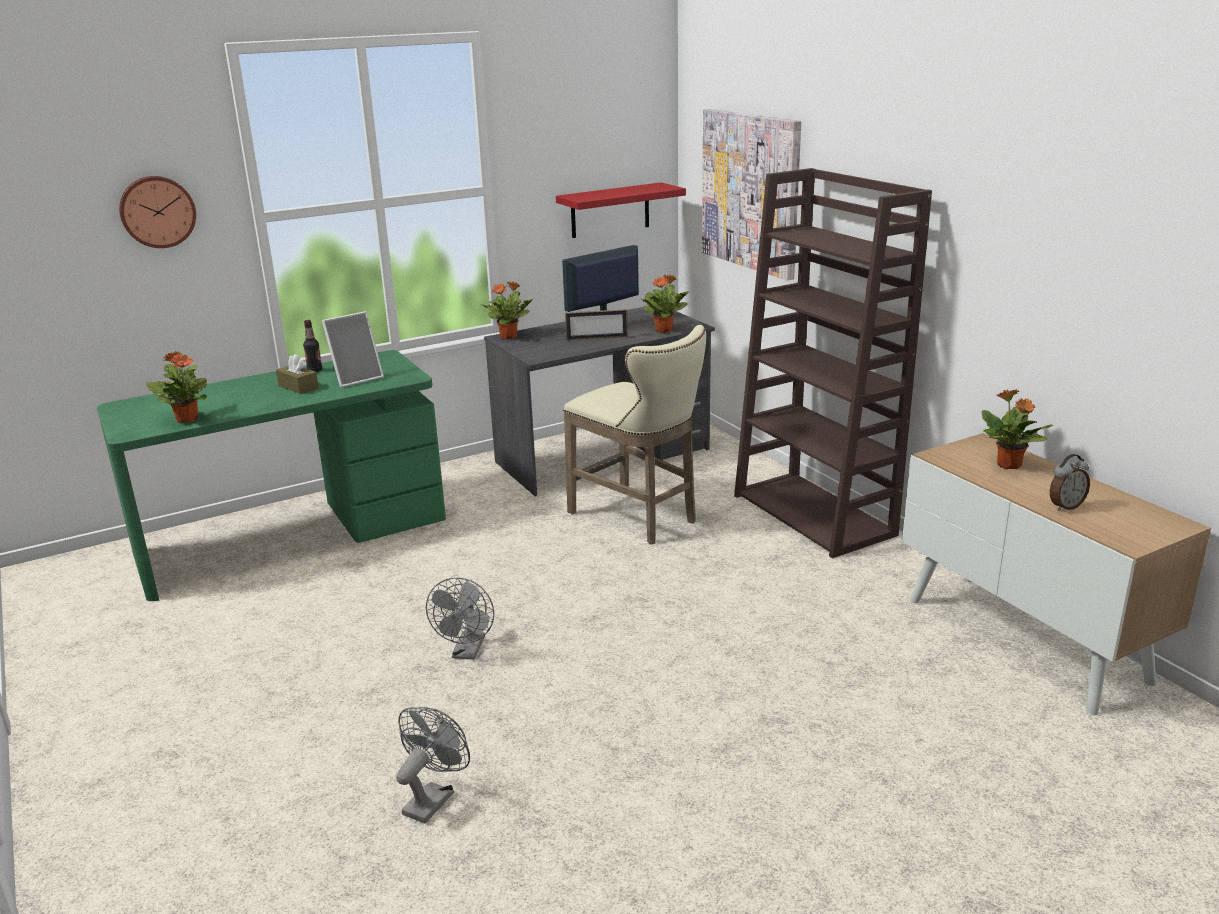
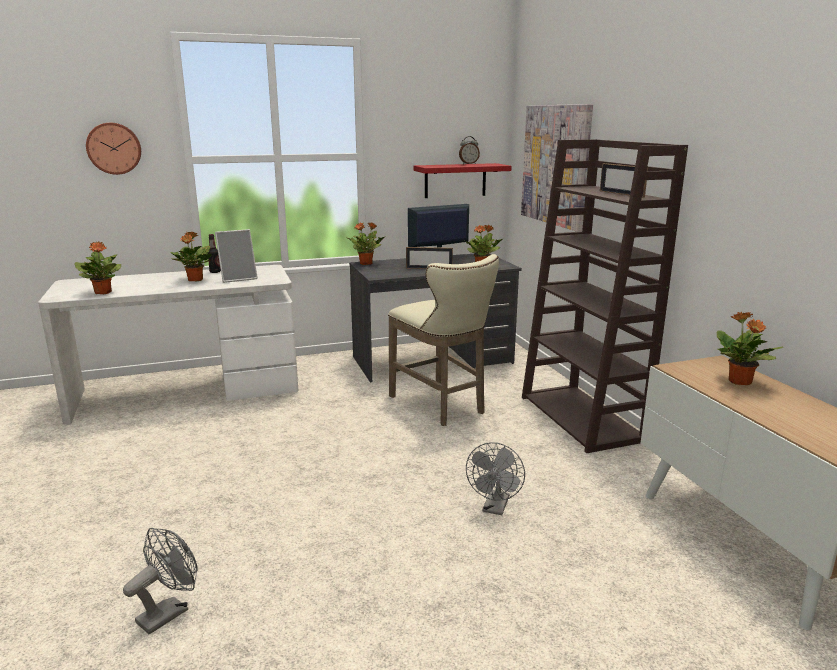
camera: 10 degrees right, 5 degrees down
green desk [97,350,446,601] -> white desk [38,265,298,425]
brown tissue box [276,354,319,394] -> potted plant [170,232,212,282]
grey fan [426,577,494,660] -> grey fan moved to [466,442,525,515]
alarm clock [1050,454,1090,511] -> alarm clock moved to [459,136,480,164]
none -> picture frame [600,163,648,198]

